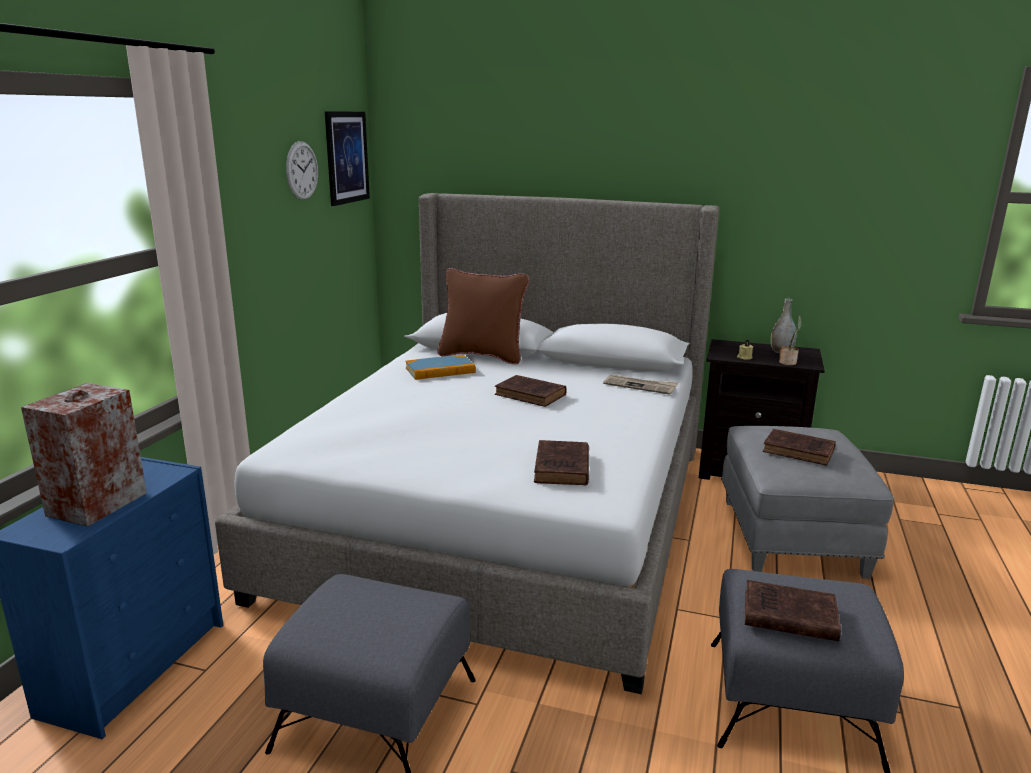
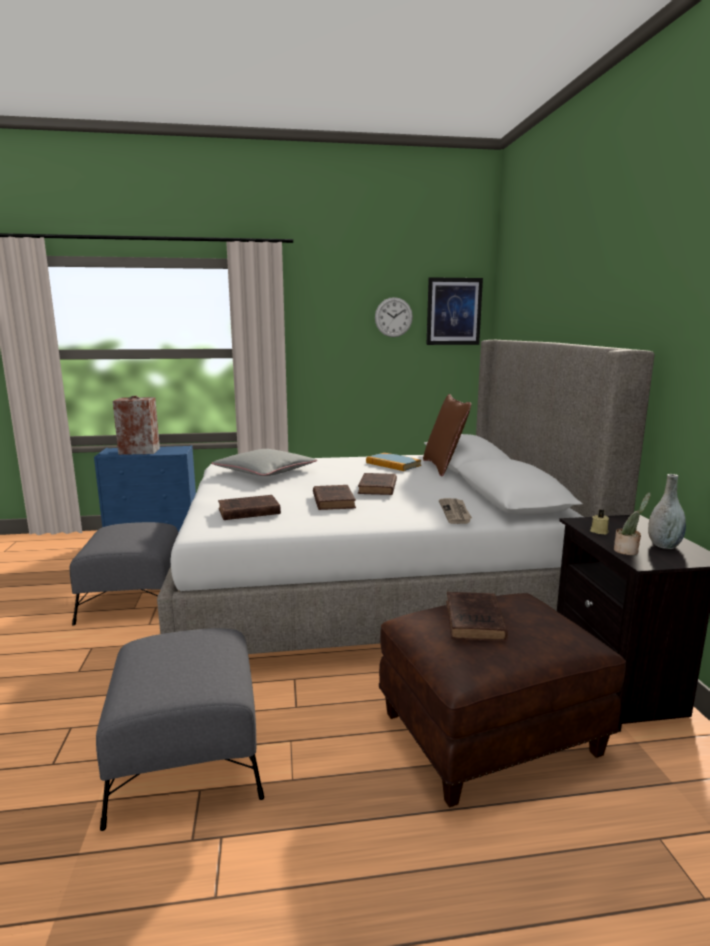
camera: 65 degrees right, 5 degrees down
grey ottoman [721,426,894,579] -> brown ottoman [379,593,626,807]
brown book [745,580,841,642] -> brown book moved to [313,485,356,510]
none -> grey pillow [212,449,317,476]

